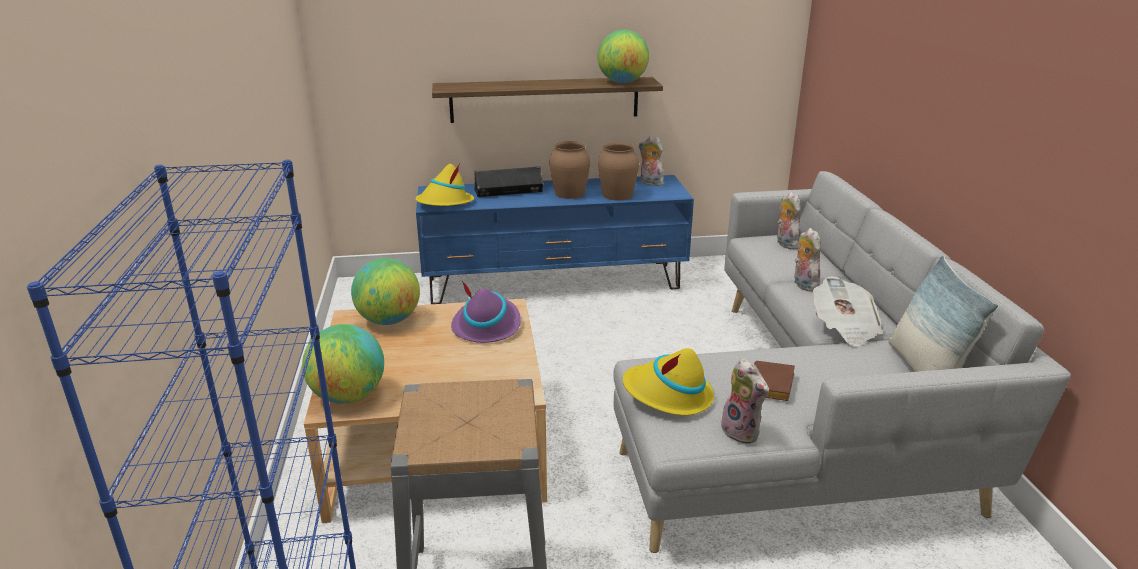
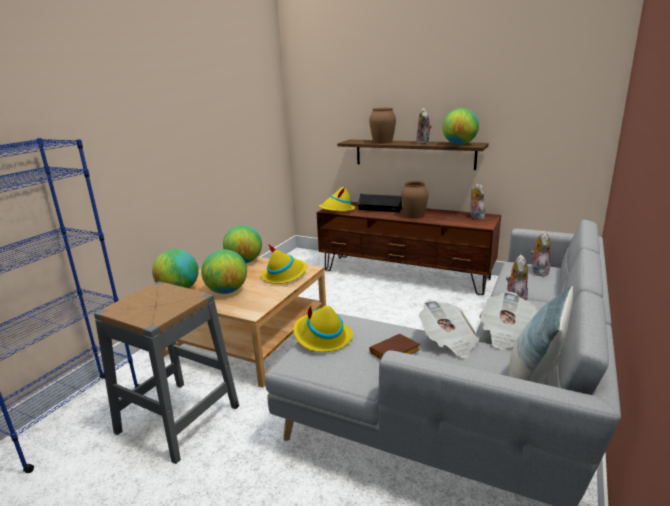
camera: 35 degrees right, 5 degrees down
blue tv stand [416,175,694,304] -> brown tv stand [317,202,501,295]
purple hat [451,281,521,343] -> yellow hat [261,244,307,284]
brown vase [598,142,639,200] -> brown vase moved to [369,108,396,144]
plush toy [721,358,769,444] -> plush toy moved to [415,108,432,144]
none -> globe [201,249,247,294]
none -> newspaper [419,300,480,358]

